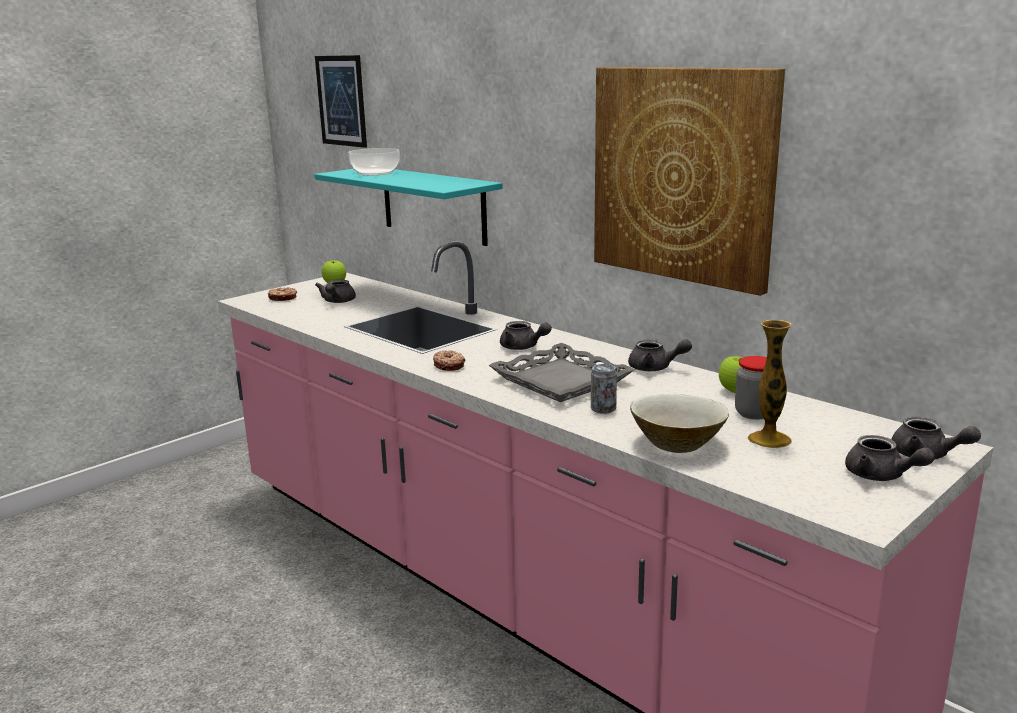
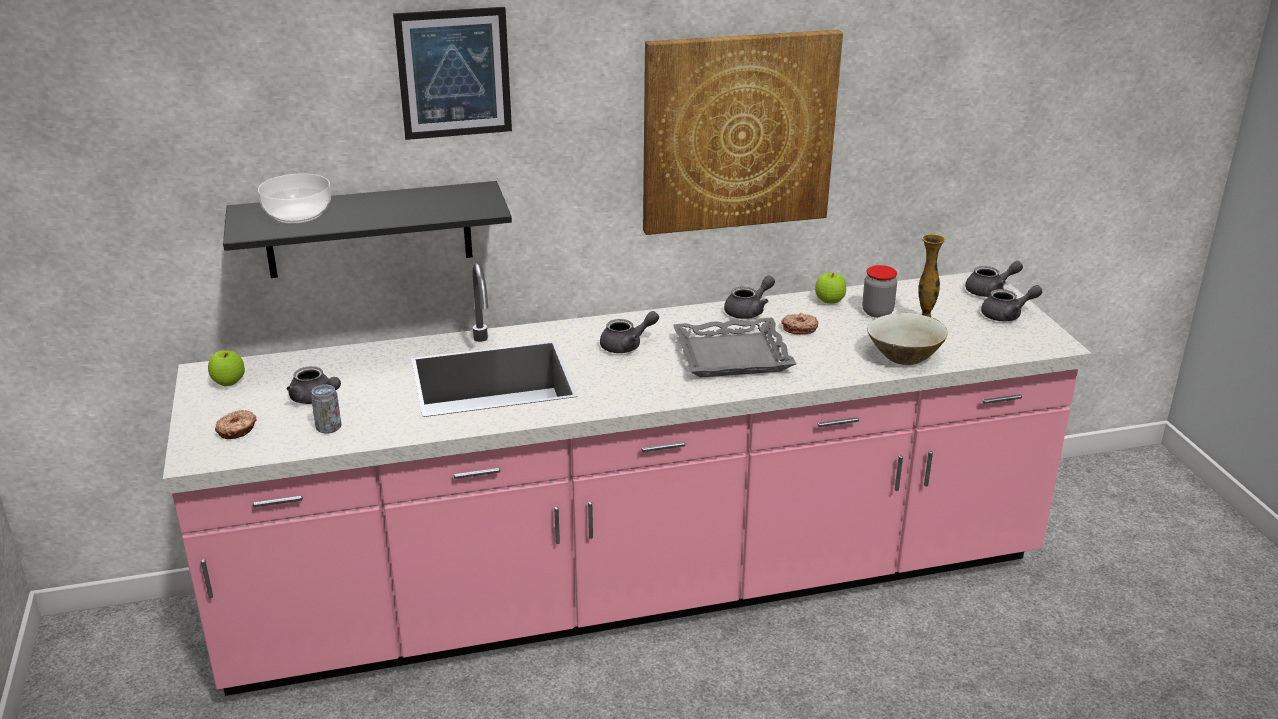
camera: 60 degrees left, 10 degrees up
turquoise shelf [314,169,503,246] -> black shelf [223,181,512,278]
picture [315,55,367,148] -> picture moved to [393,7,512,140]
donut [433,350,465,371] -> donut moved to [781,313,818,335]
can [591,364,617,414] -> can moved to [311,385,342,434]

